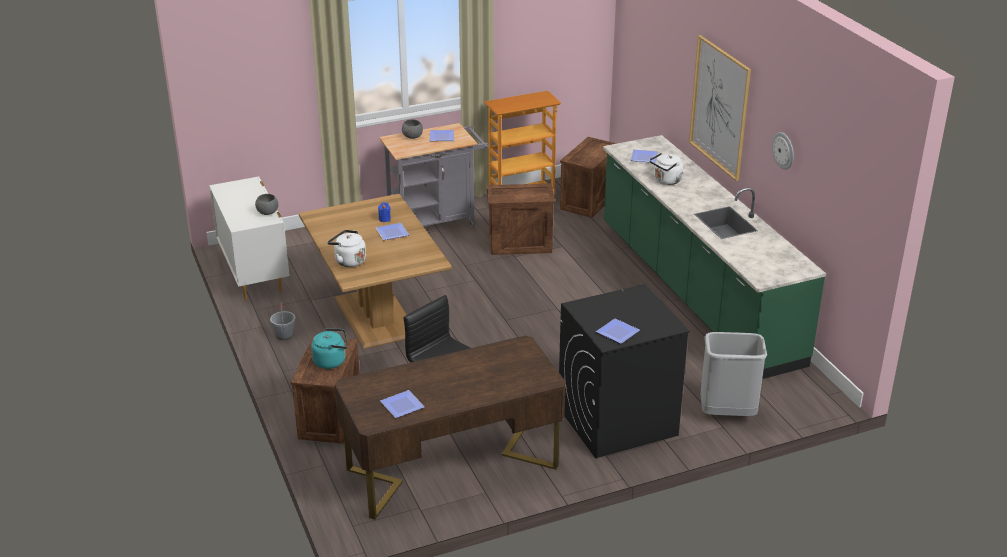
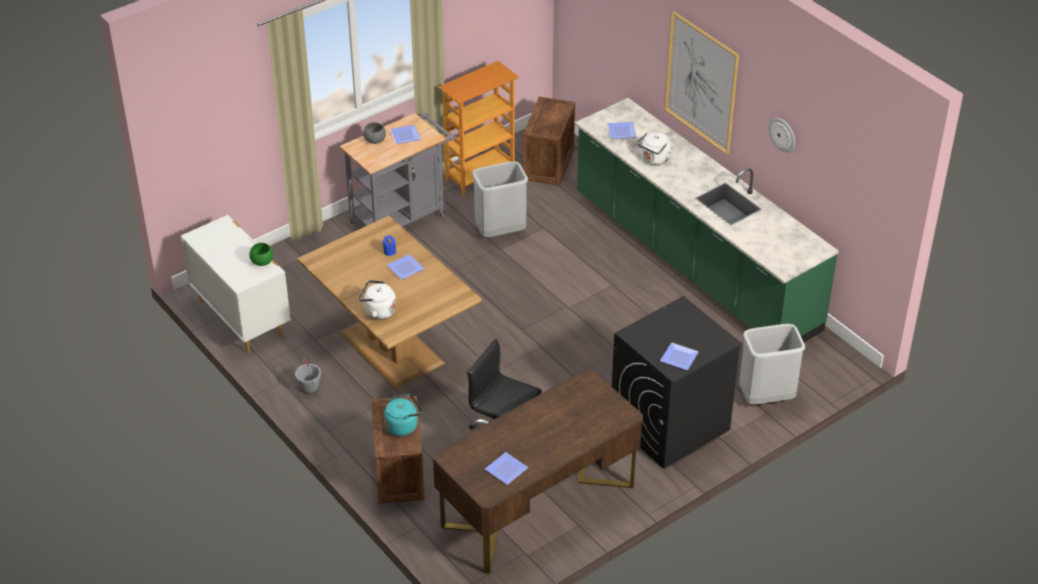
camera: 15 degrees left, 10 degrees up
grey bowl [255,194,278,215] -> green bowl [249,243,273,266]
crate [486,183,555,255] -> grey trash can [472,161,528,237]

